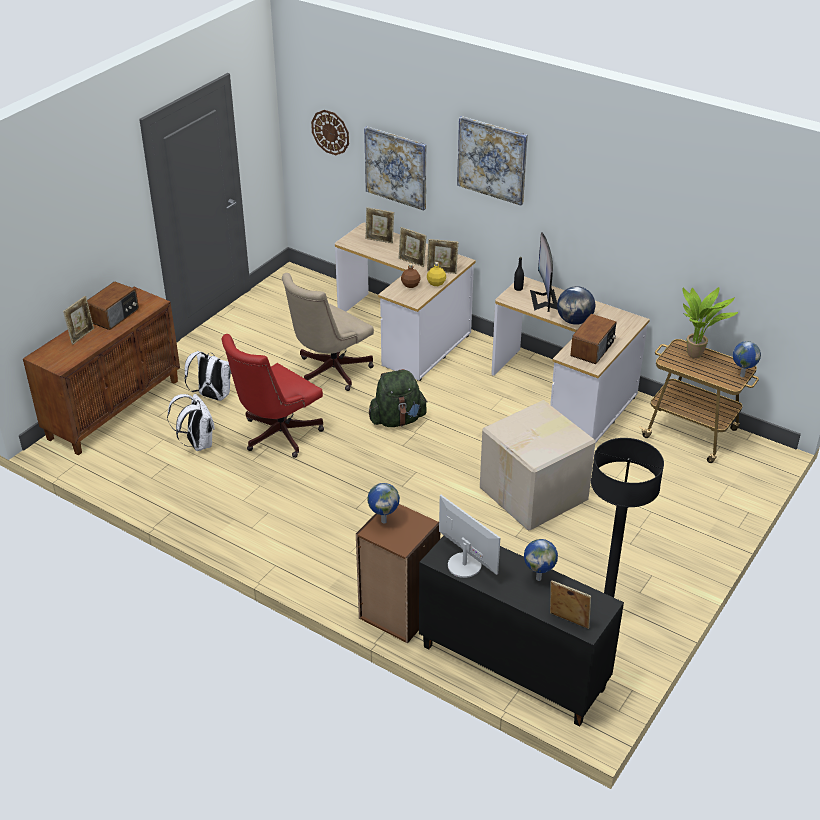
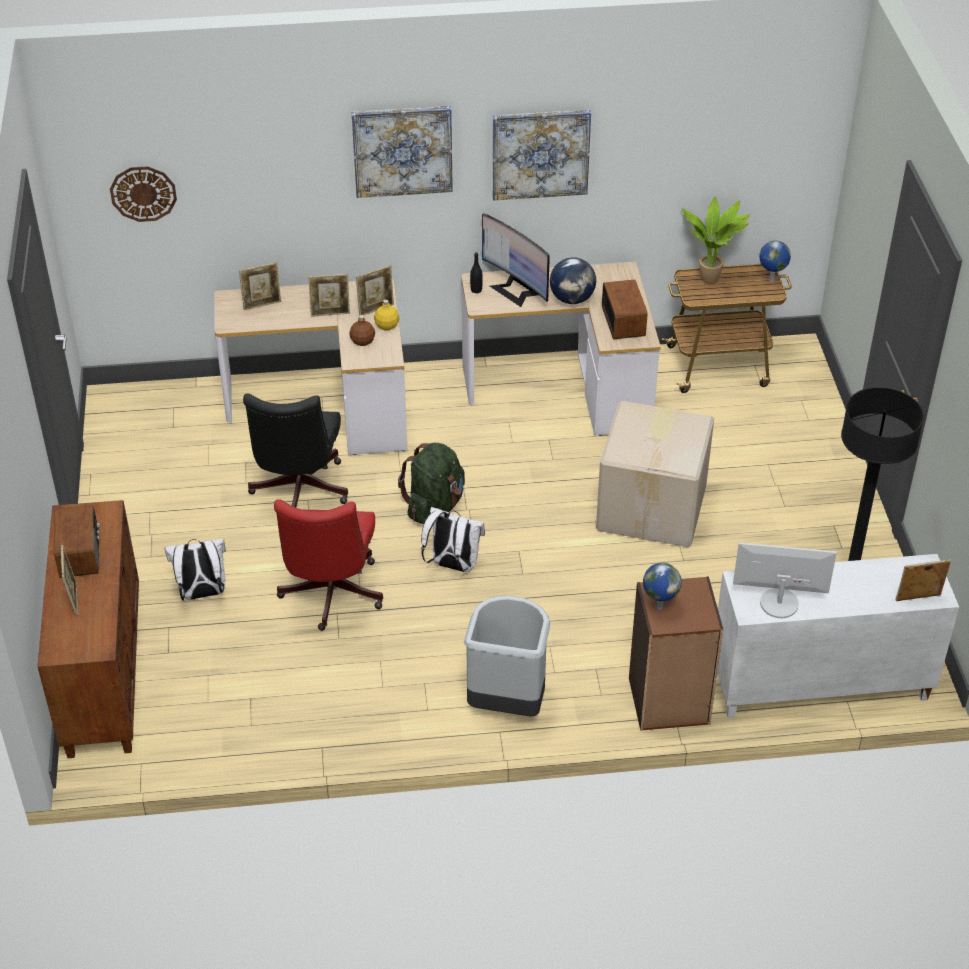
camera: 40 degrees left, 5 degrees up
white backpack [167,394,215,451] -> white backpack moved to [421,507,485,572]
beige office chair [282,273,374,391] -> black office chair [243,393,348,508]
picture [364,126,427,211] -> picture moved to [493,110,591,201]
black cabinet [419,536,624,727] -> white cabinet [717,554,959,718]
globe [524,539,558,581] -> none
none -> grey trash can [464,596,550,717]

